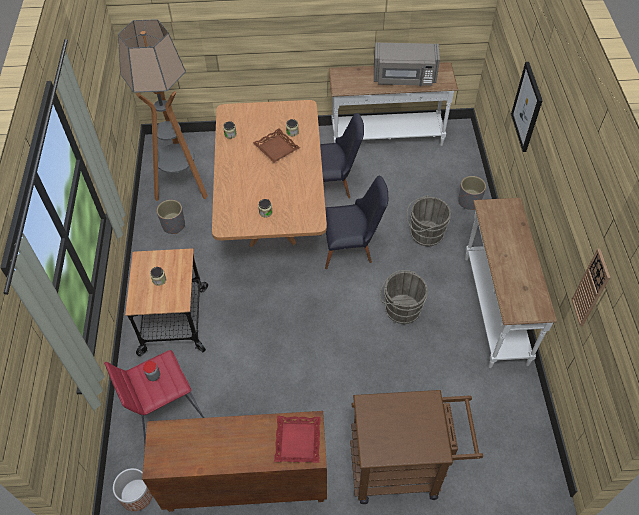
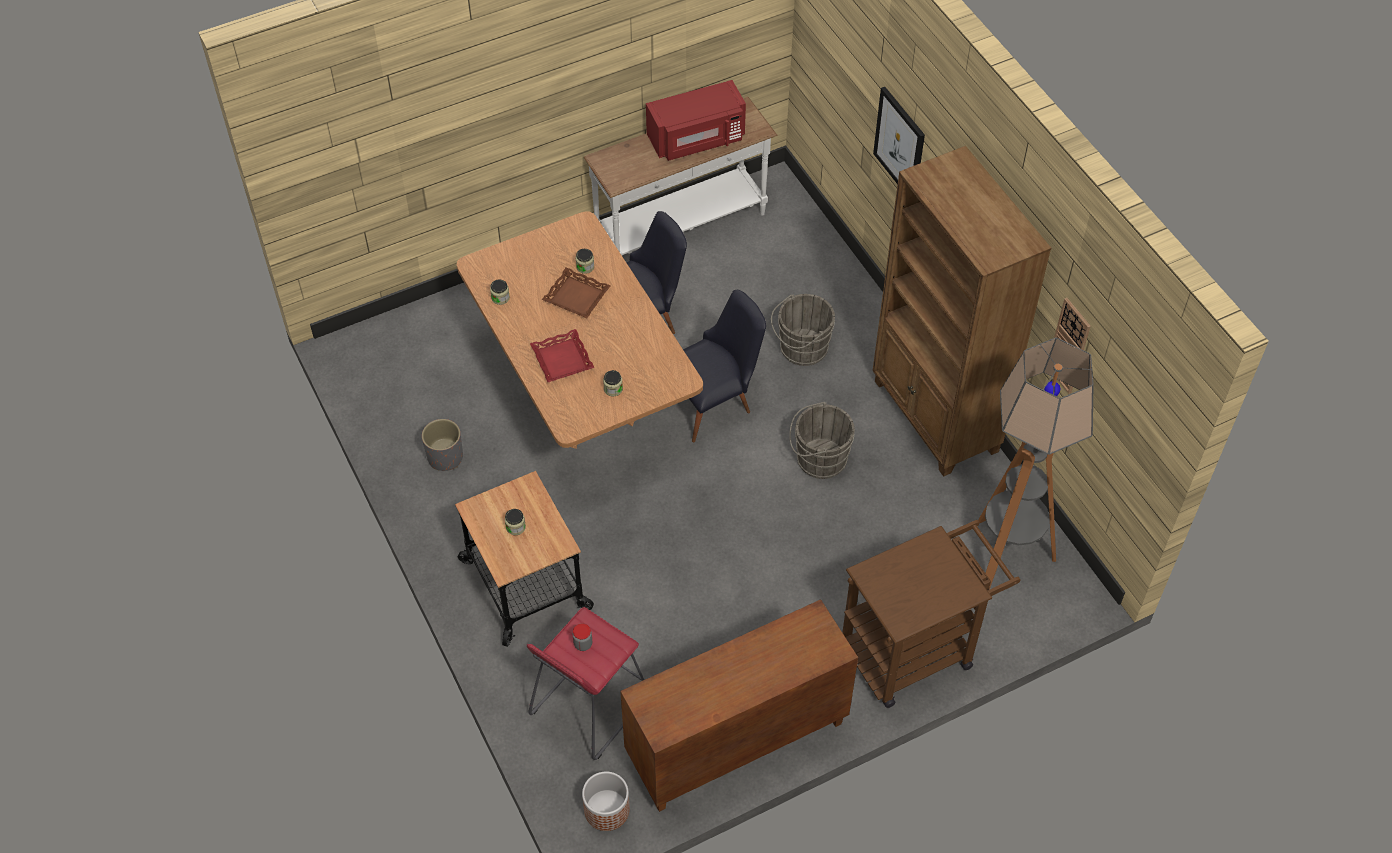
camera: 25 degrees left, 0 degrees up
floor lamp [118,19,208,201] -> floor lamp moved to [978,338,1094,590]
red tray [274,416,321,463] -> red tray moved to [530,329,594,382]
grey microwave [374,42,440,86] -> red microwave [646,80,746,161]
grey planter [458,176,486,210] -> none
white console table [465,198,557,368] -> brown bookcase [873,146,1051,477]

